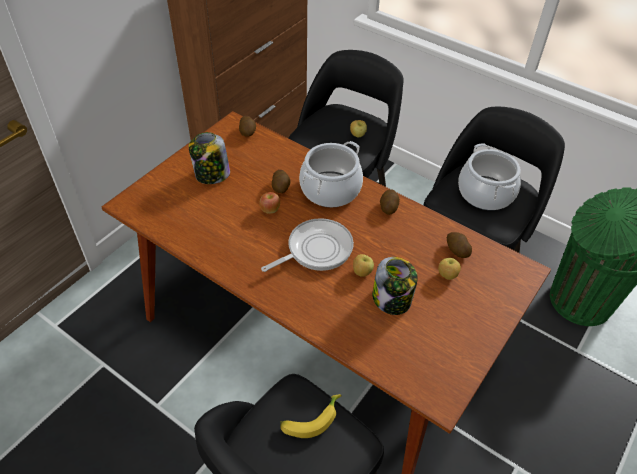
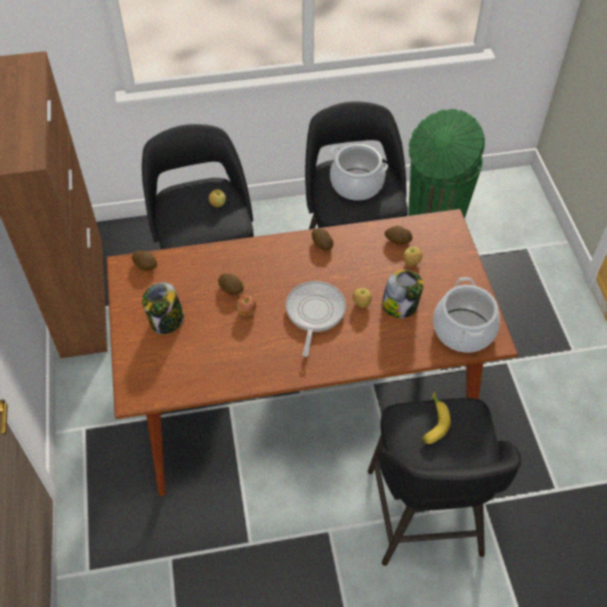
camera: 45 degrees left, 5 degrees up
cooking pot [299,141,363,207] -> cooking pot moved to [433,277,500,353]

